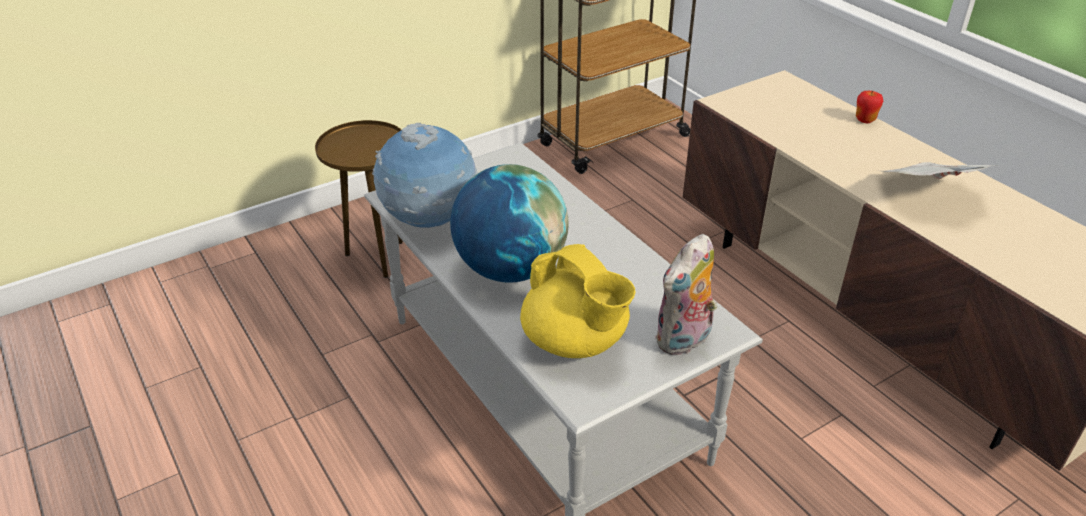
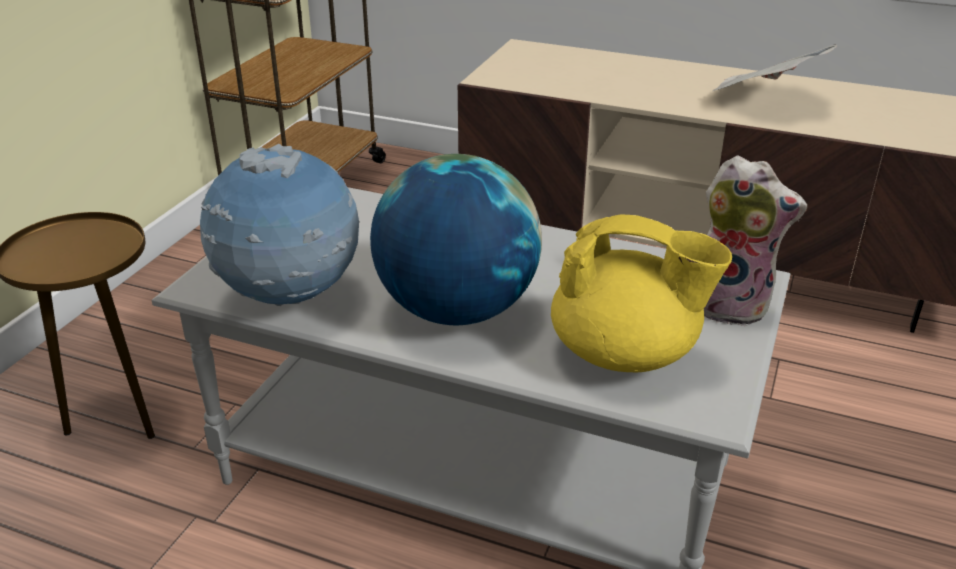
camera: 35 degrees left, 5 degrees down
plush toy [655,234,717,355] -> plush toy turned 75 degrees counterclockwise [704,155,807,326]
apple [856,91,883,123] -> none

